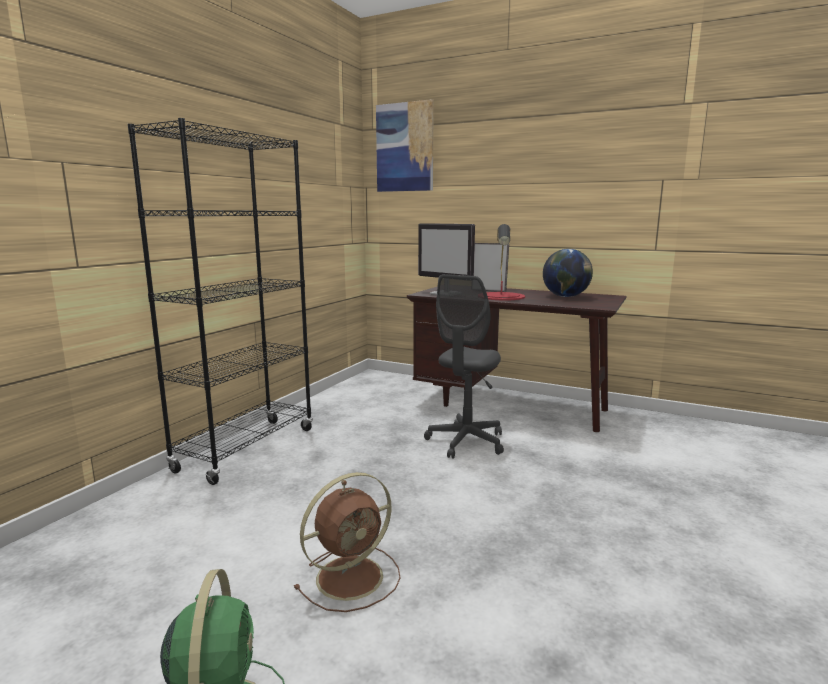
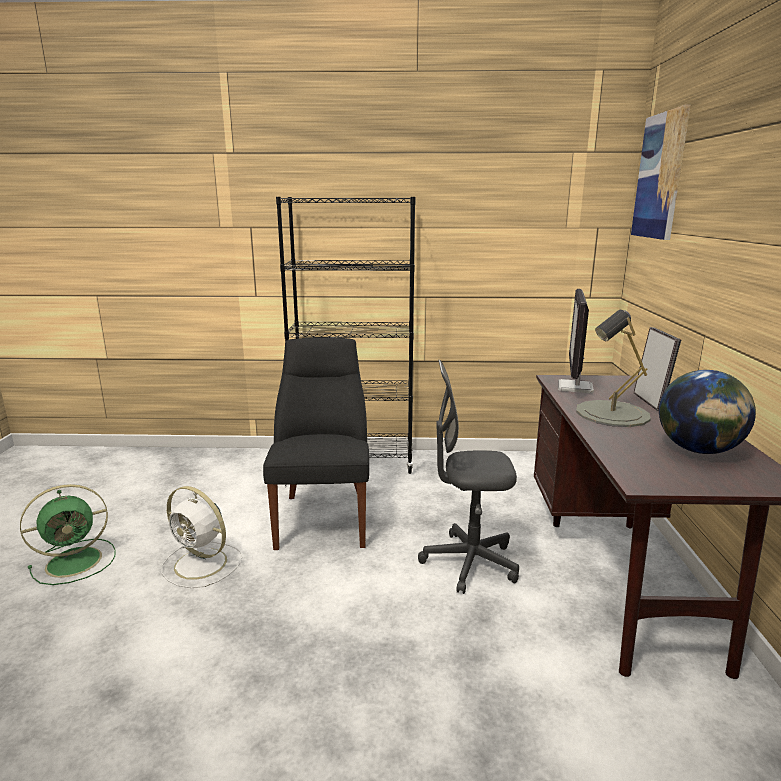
camera: 65 degrees right, 5 degrees up
brown fan [294,472,401,612] -> white fan [162,486,242,588]
red table lamp [486,224,525,301] -> grey table lamp [576,310,651,427]
none -> black chair [263,337,369,550]

